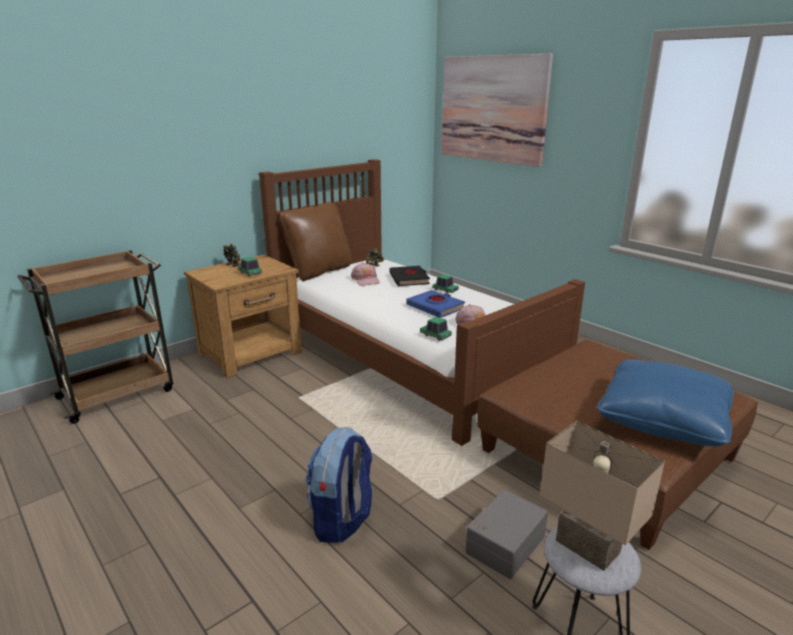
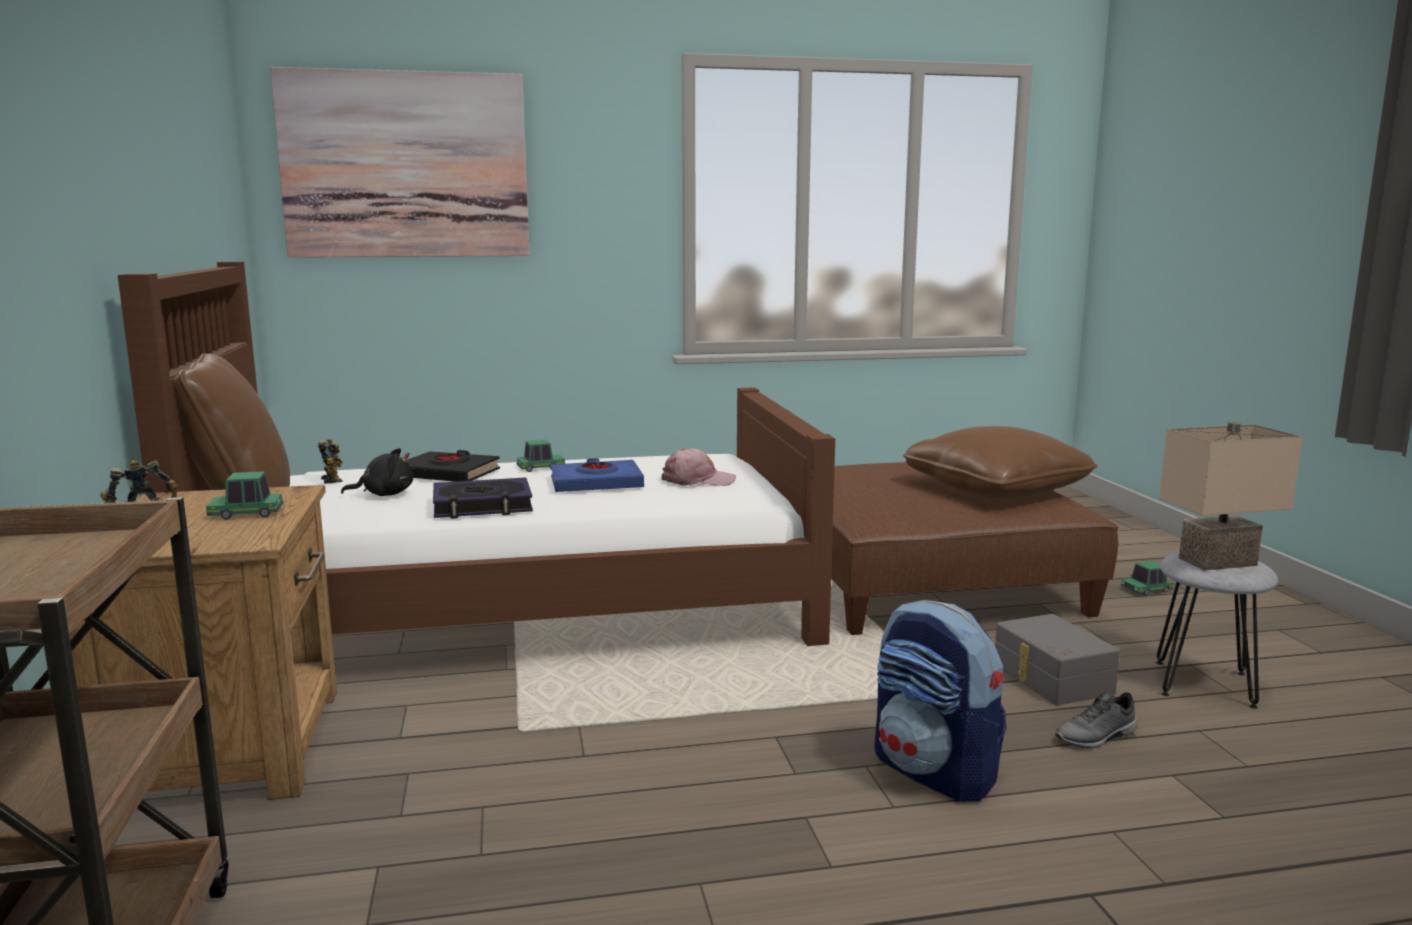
camera: 60 degrees left, 10 degrees down
pink cap [351,263,380,286] -> black plush toy [341,448,413,496]
toy car [420,317,452,341] -> toy car moved to [1121,561,1173,595]
blue pillow [597,359,734,446] -> brown pillow [903,426,1098,498]
none -> book [433,477,533,519]
none -> grey shoe [1055,692,1137,748]

